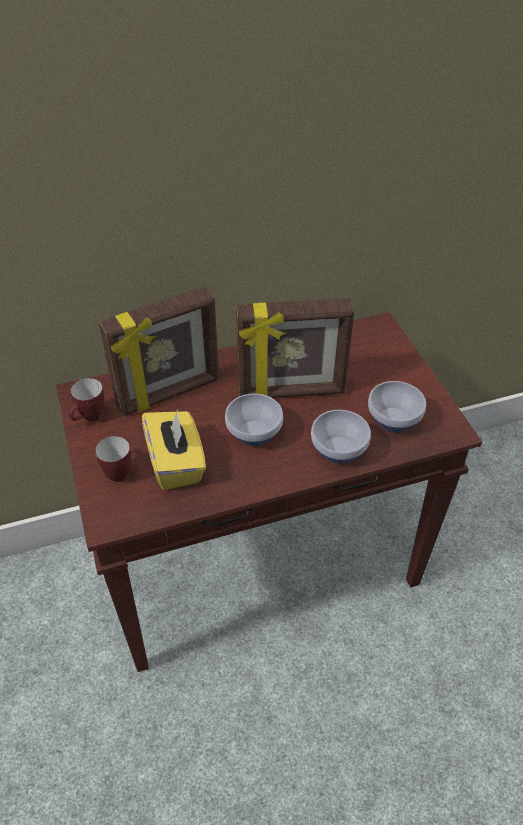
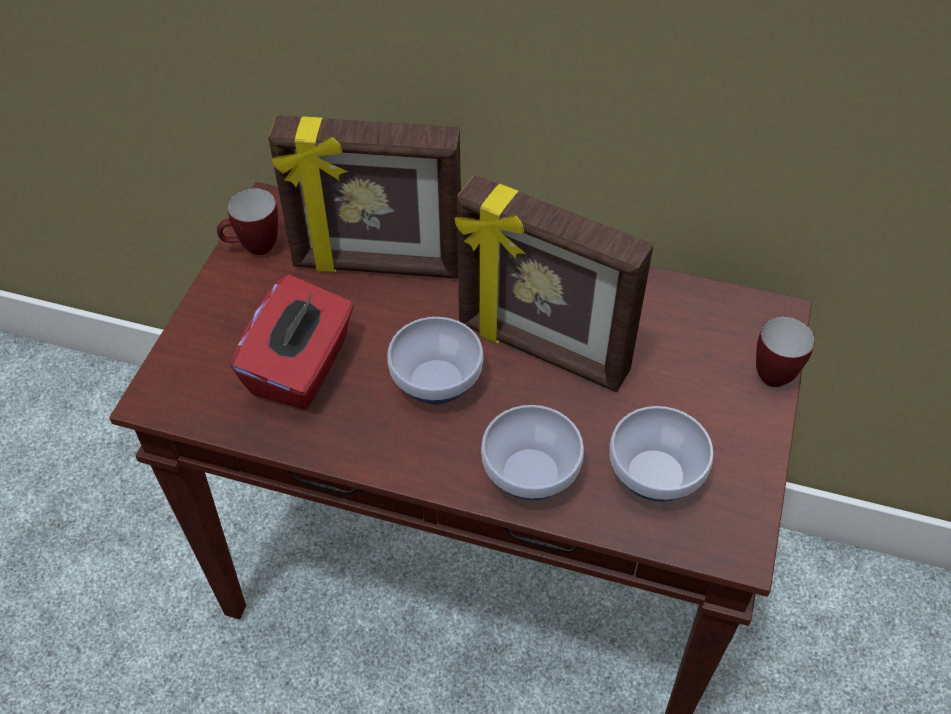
camera: 35 degrees right, 5 degrees up
mug [95,436,131,482] -> mug moved to [756,317,815,387]
yellow tissue box [142,411,206,490] -> red tissue box [231,274,354,410]

